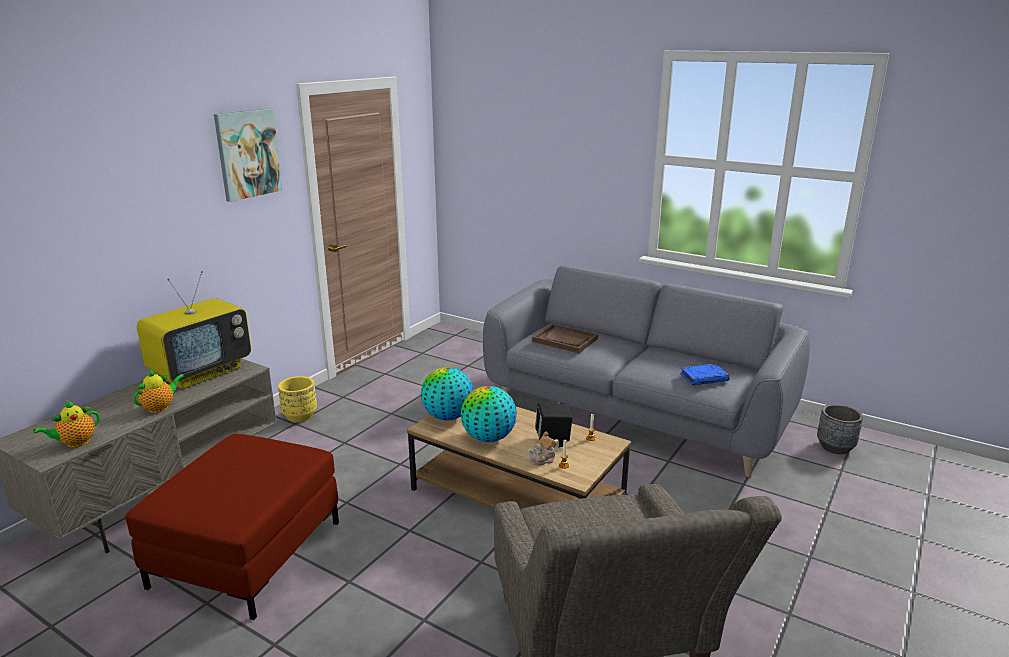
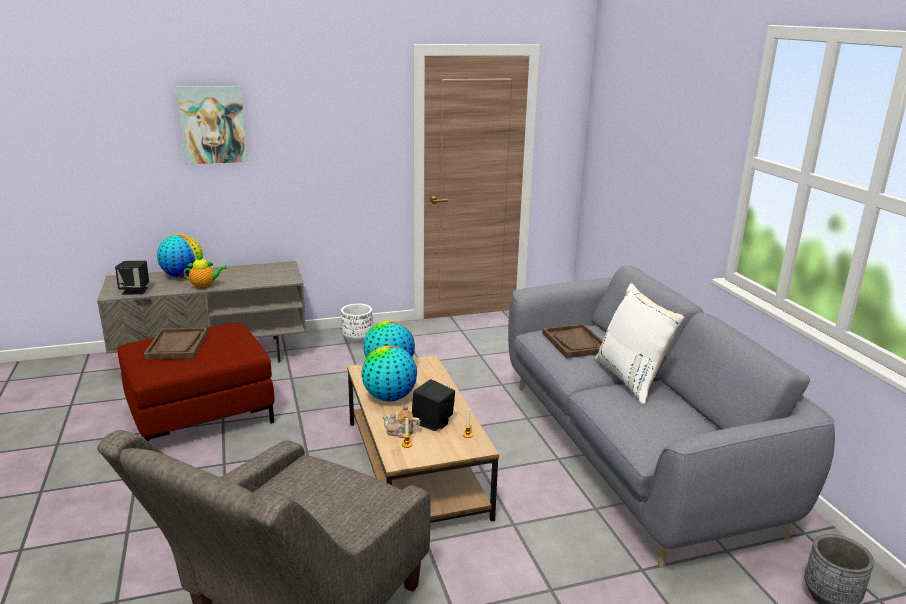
camera: 40 degrees right, 0 degrees up
teapot [33,401,100,447] -> black speaker [115,261,149,295]
television [137,271,251,389] -> none
picture [214,108,283,202] -> picture moved to [176,86,248,164]
yellow planter [278,376,317,422] -> white planter [341,304,373,344]
blue book [680,364,729,385] -> none
none -> brown tray [144,328,208,359]
none -> globe [157,234,203,278]
none -> white pillow [594,283,684,405]

